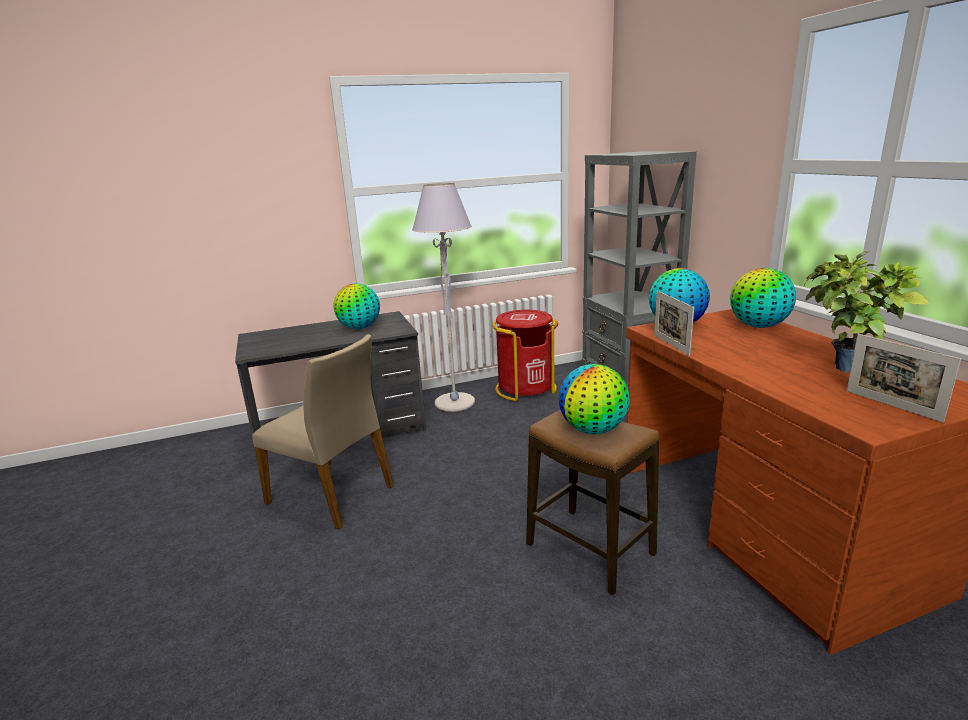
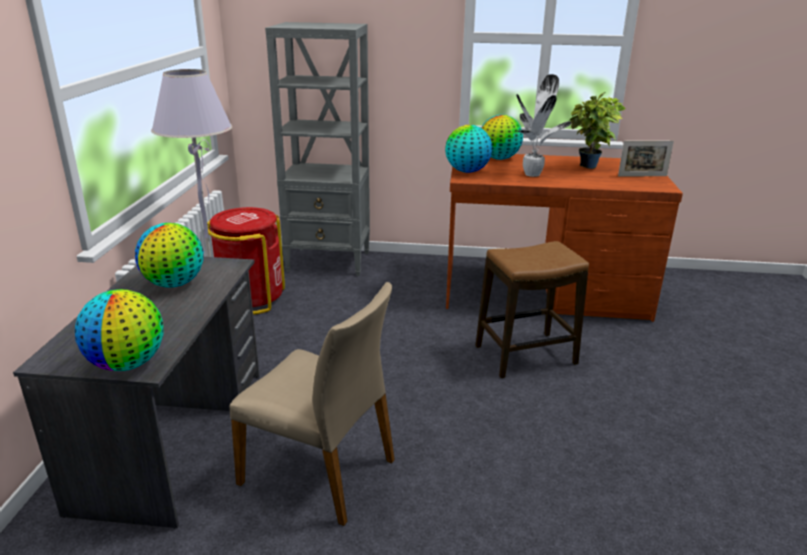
camera: 65 degrees left, 5 degrees up
beige chair [252,334,394,530] -> beige chair turned 60 degrees clockwise [230,282,395,526]
globe [558,364,630,434] -> globe moved to [75,289,164,371]
picture frame [654,291,694,356] -> none
none -> potted plant [516,74,571,177]

